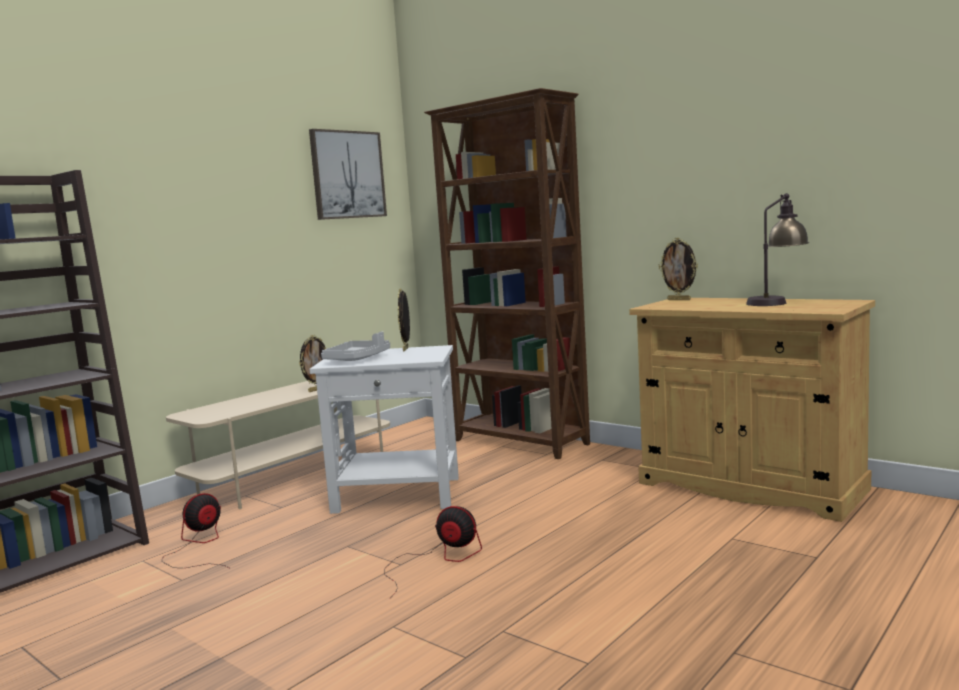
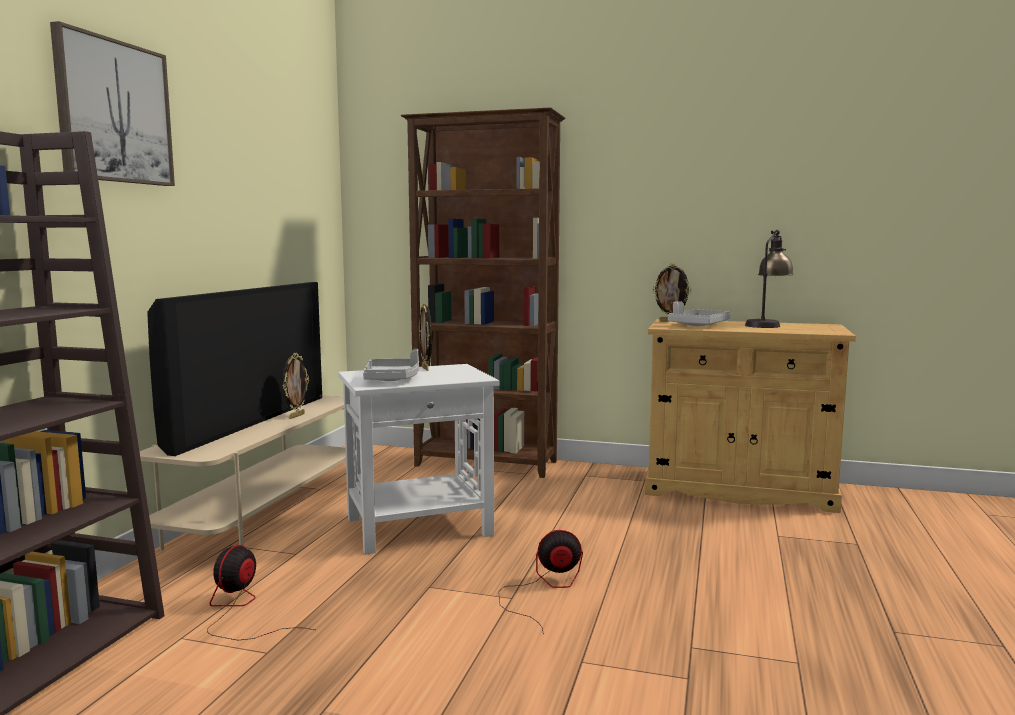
camera: 25 degrees left, 0 degrees up
picture [309,129,387,220] -> picture moved to [50,21,175,186]
none -> television [147,282,322,456]
none -> grey tray [668,301,730,326]

